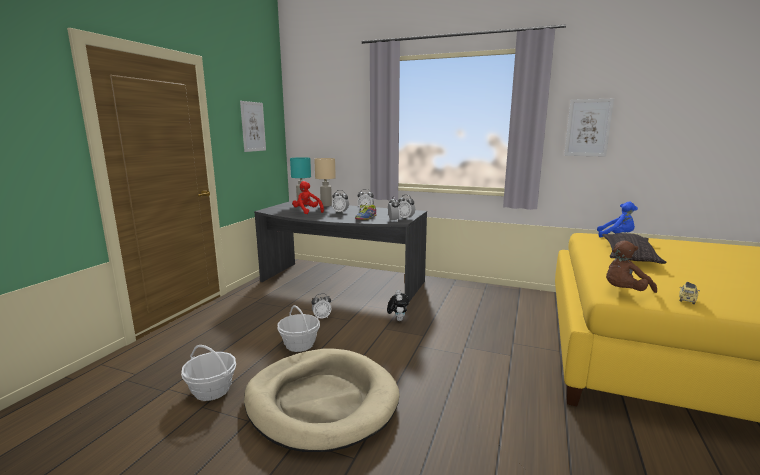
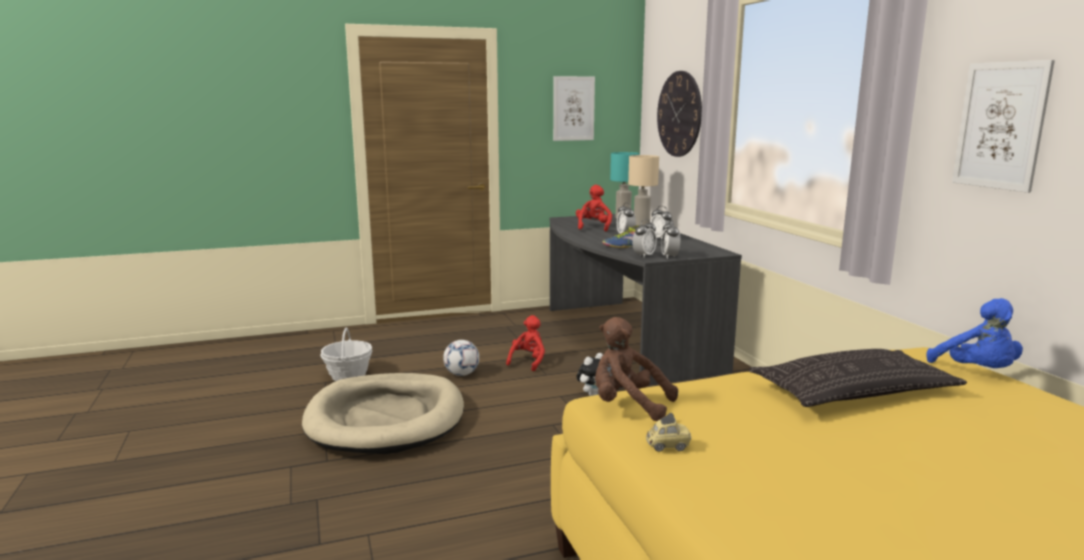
camera: 50 degrees right, 0 degrees up
basket [277,305,320,352] -> football [443,340,479,376]
alarm clock [312,293,332,318] -> red plush toy [506,315,545,371]
none -> wall clock [657,71,702,157]

